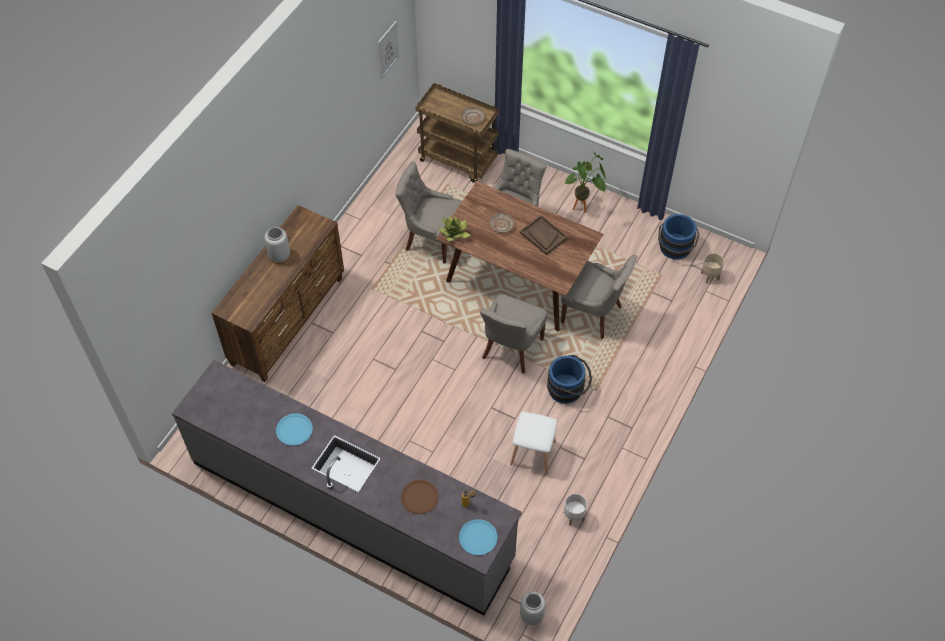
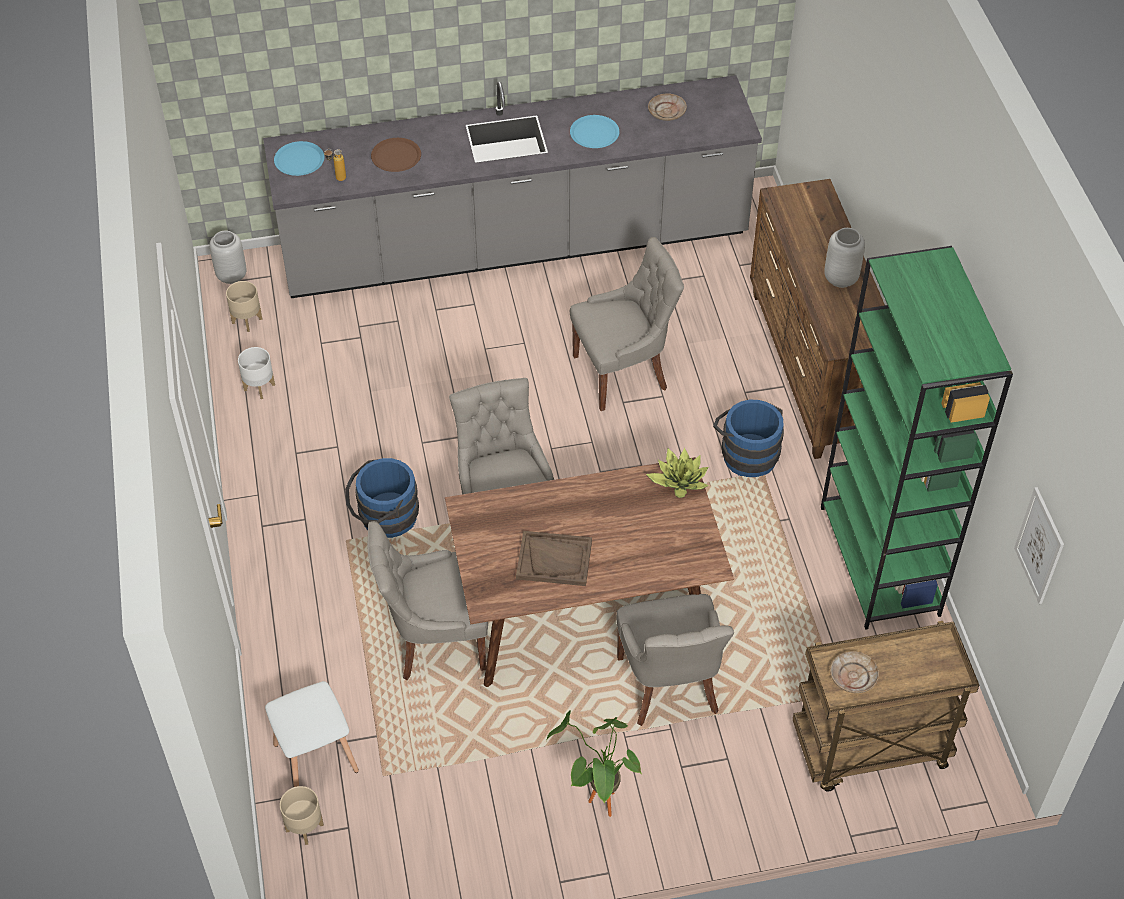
camera: 140 degrees right, 5 degrees down
grey chair [395,161,462,264] -> grey chair moved to [570,237,684,411]
beige plate [490,213,515,233] -> beige plate moved to [648,93,687,121]
white stool [510,412,557,474] -> white stool moved to [265,681,359,787]
blue bucket [658,214,700,260] -> blue bucket moved to [713,400,784,477]
none -> beige planter [226,281,263,332]
none -> green bookcase [821,246,1013,630]

